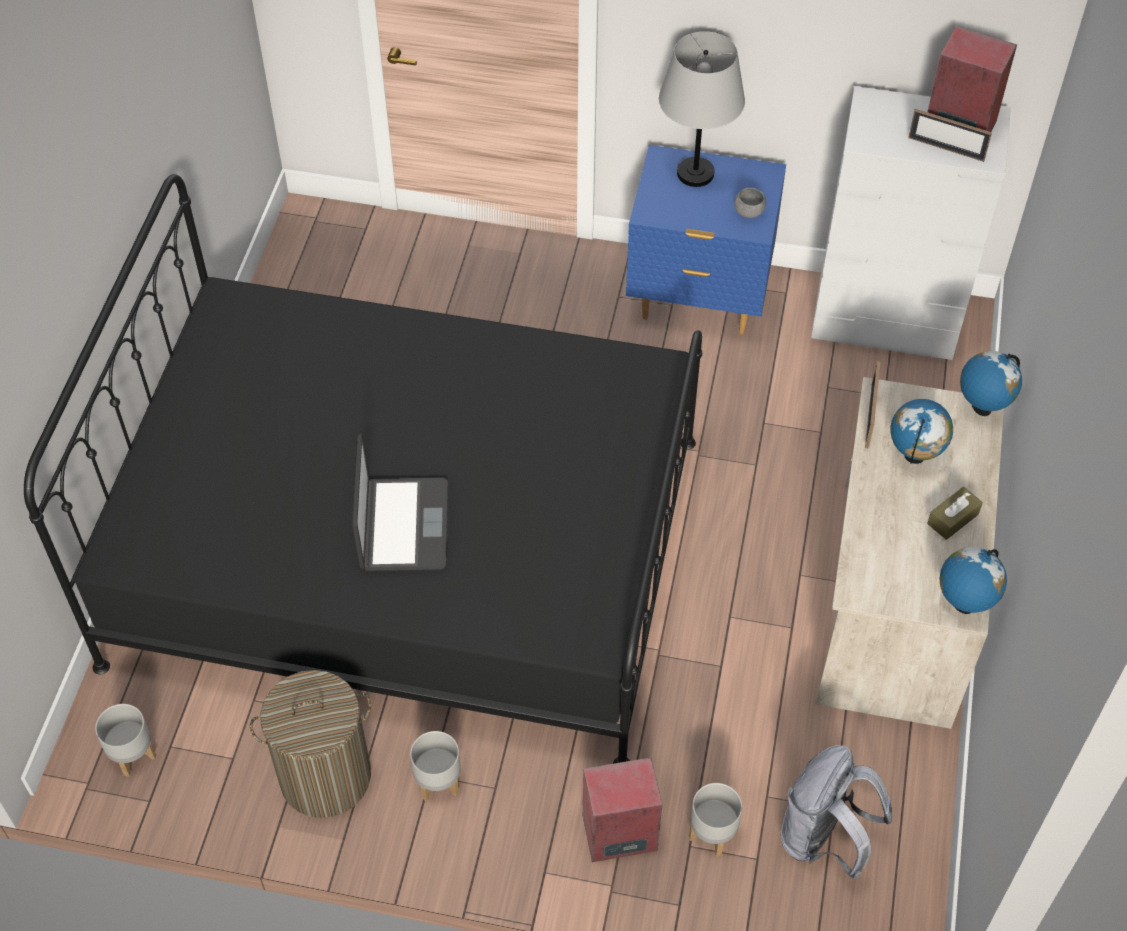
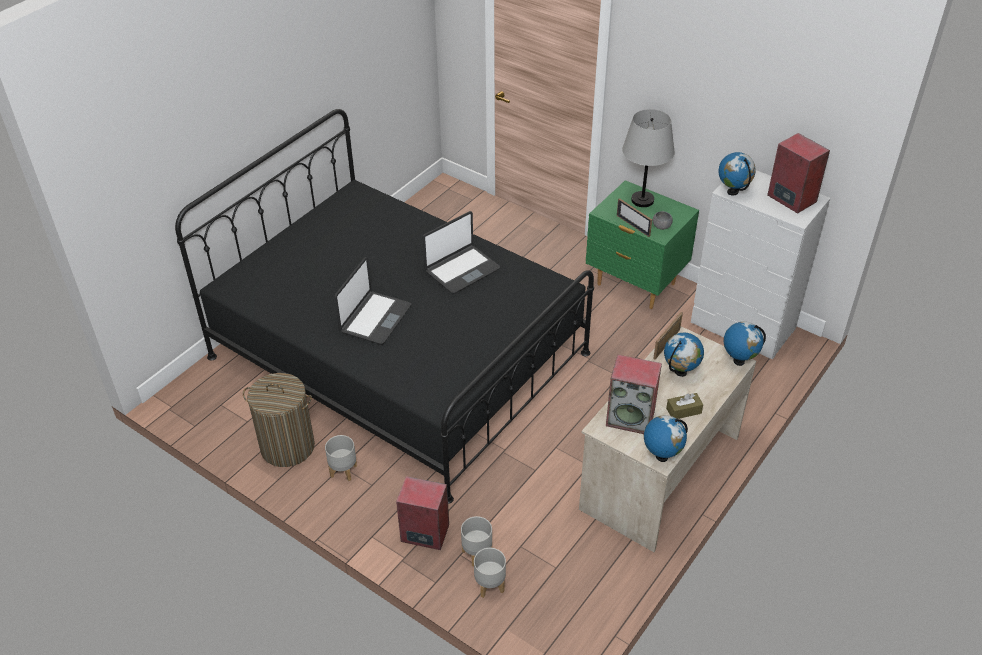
camera: 25 degrees right, 10 degrees down
grey planter [95,704,156,777] -> grey planter moved to [474,548,506,598]
blue nightstand [626,145,786,335] -> green nightstand [586,180,699,309]
grey backpack [781,745,892,880] -> none
picture frame [908,109,992,162] -> picture frame moved to [617,198,652,237]
none -> laptop [423,211,500,294]
none -> speaker [606,354,662,434]
none -> globe [718,152,756,195]

